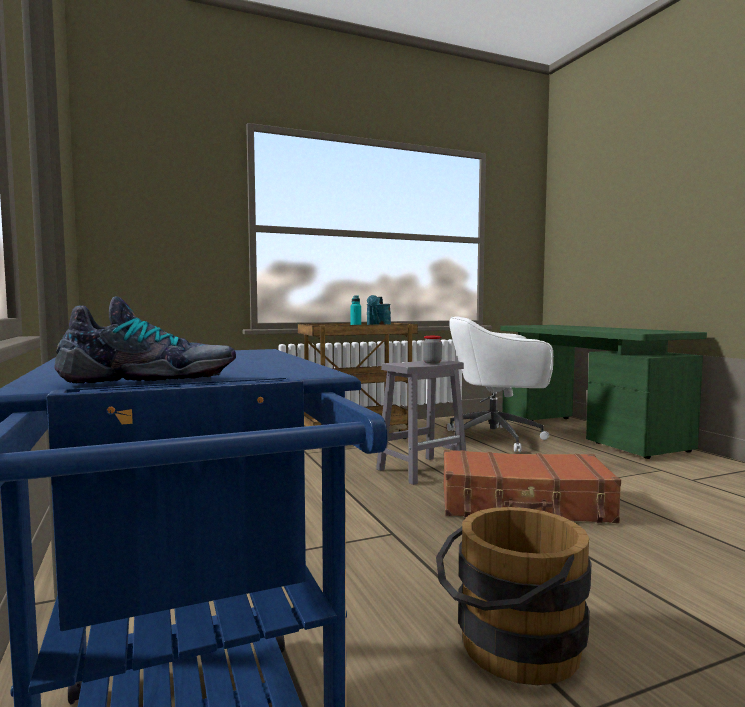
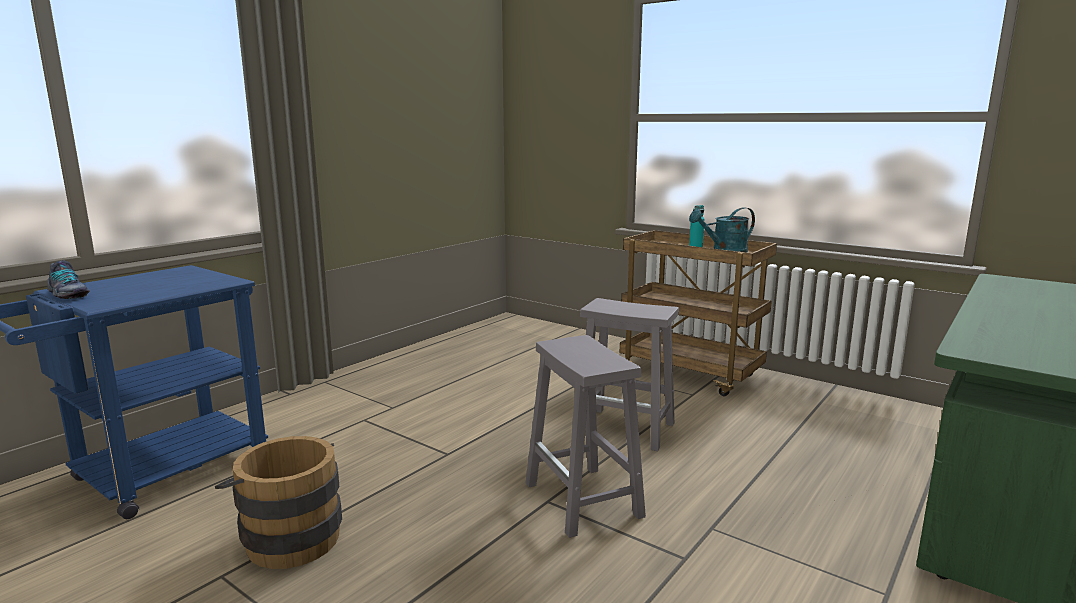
camera: 60 degrees right, 10 degrees up
jar [423,336,442,364] -> none
brown suitcase [443,450,621,523] -> grey stool [526,335,646,538]
white office chair [447,316,553,452] -> none

